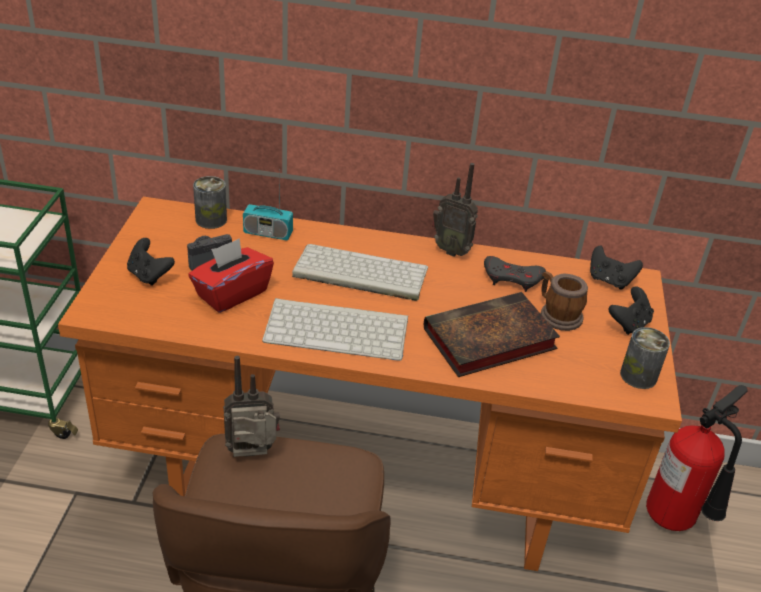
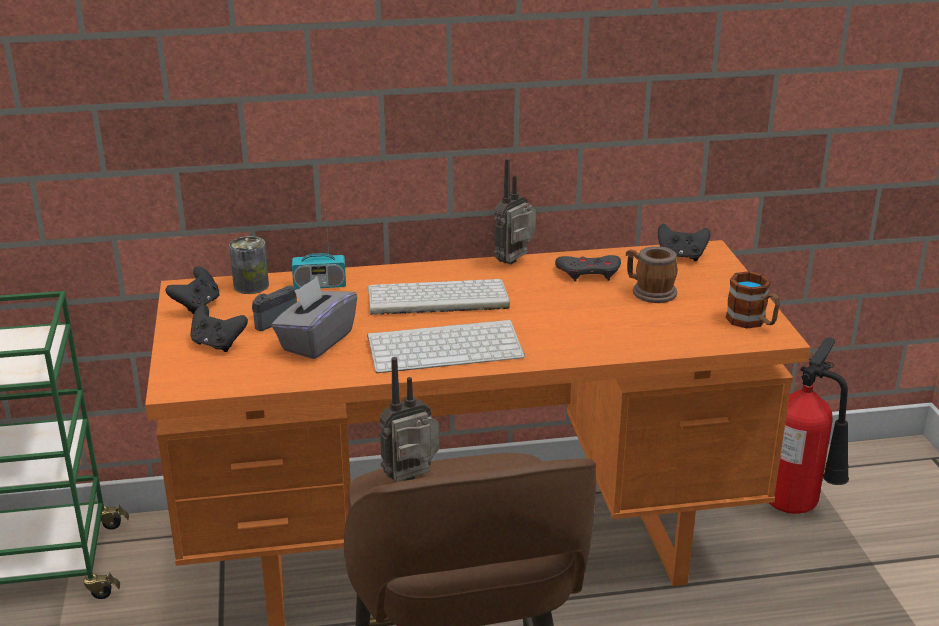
camera: 15 degrees left, 10 degrees down
red tissue box [188,238,274,313] -> grey tissue box [272,277,357,359]
book [424,292,560,377] -> none
radio [432,163,478,257] -> radio turned 120 degrees clockwise [494,158,536,265]
black game controller [609,286,654,335] -> black game controller moved to [165,267,220,314]
can [620,327,670,389] -> mug [726,271,780,329]

